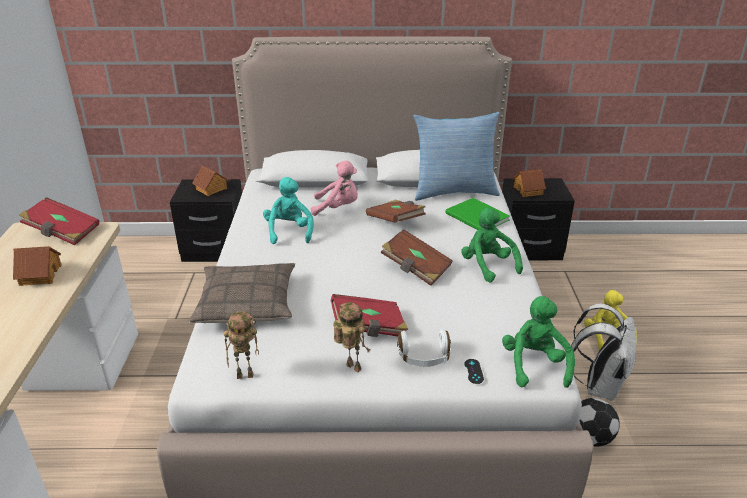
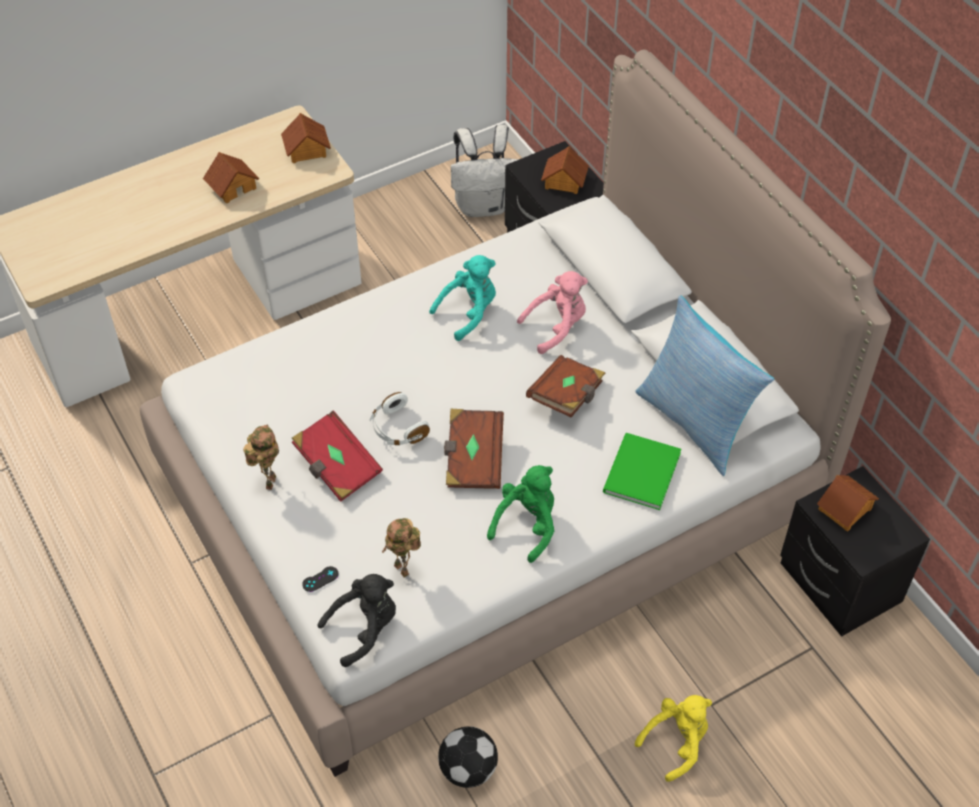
camera: 60 degrees right, 20 degrees up
red book [19,197,99,246] -> toy house [281,113,331,163]
pillow [189,263,295,323] -> none
toy robot [224,311,259,379] -> toy robot moved to [382,518,421,577]
pink plush toy [311,161,358,216] -> pink plush toy turned 90 degrees counterclockwise [517,271,588,354]
white headphones [397,329,451,367] -> white headphones moved to [370,392,430,445]
green plush toy [502,296,575,388] -> black plush toy [318,574,396,667]
white backpack [571,303,637,401] -> white backpack moved to [451,125,519,217]

